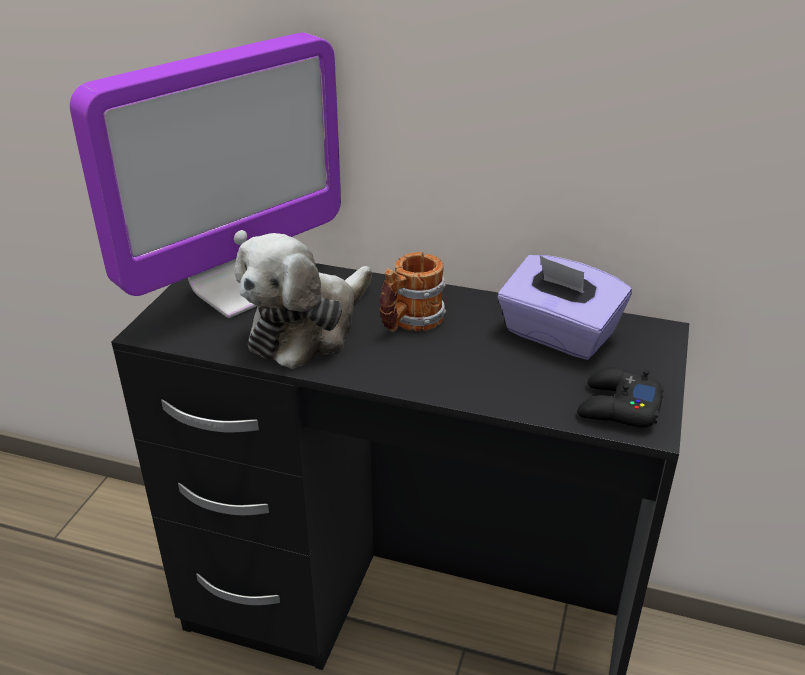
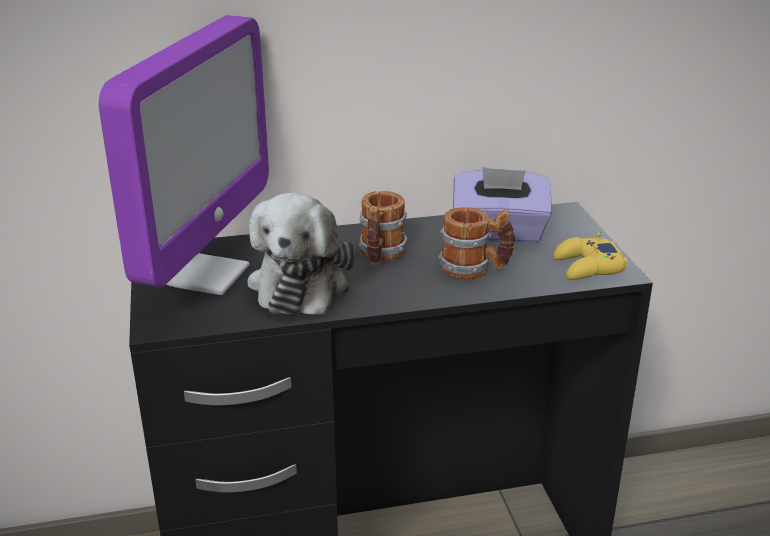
camera: 30 degrees left, 5 degrees down
black game controller [577,367,665,428] -> yellow game controller [553,232,628,280]
none -> mug [438,207,515,279]

